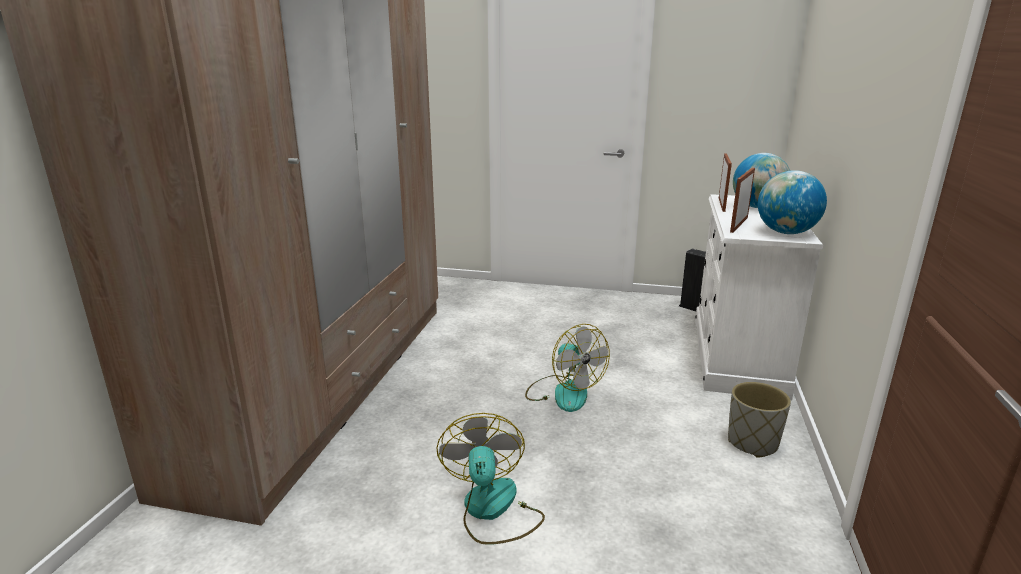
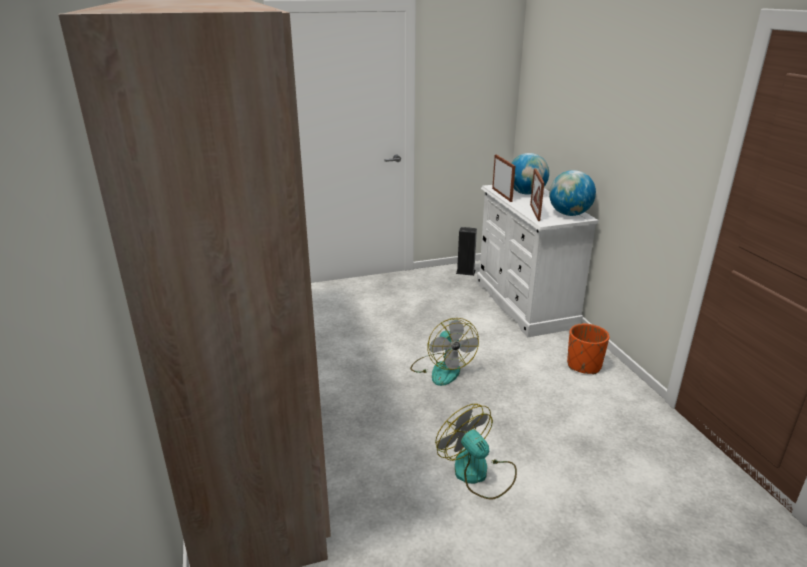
camera: 30 degrees left, 5 degrees up
fan [525,324,610,412] -> fan turned 45 degrees clockwise [410,318,479,386]
grey planter [728,382,791,458] -> orange planter [567,324,609,375]

